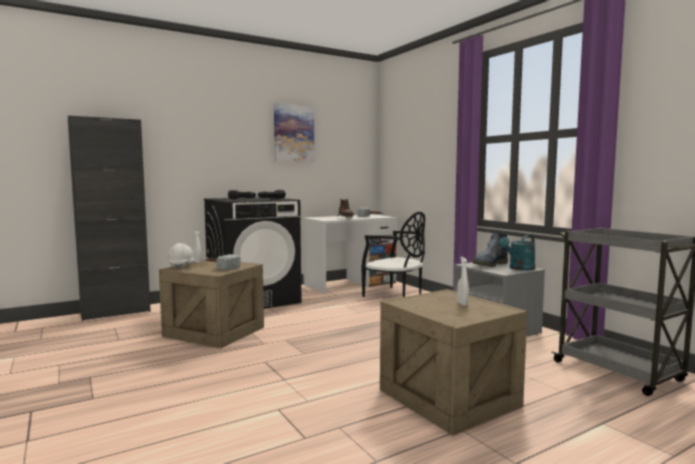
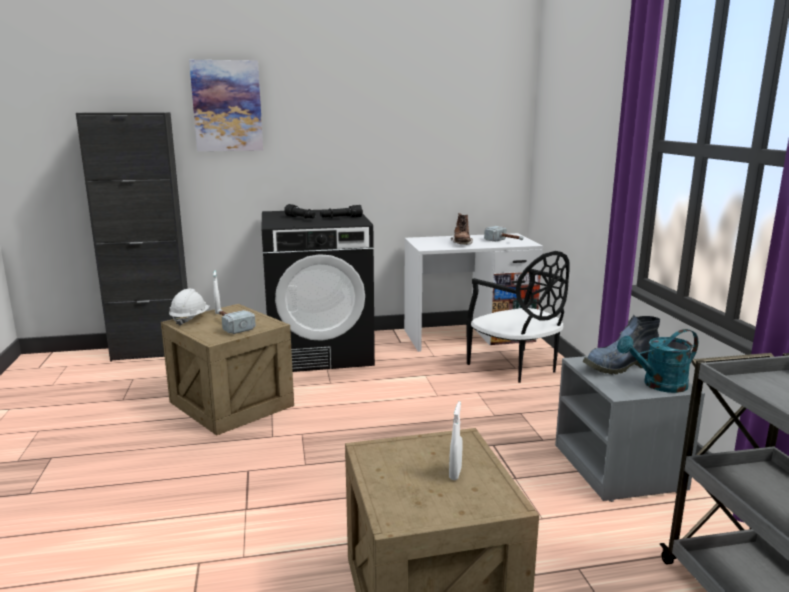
camera: 20 degrees right, 10 degrees up
picture [274,103,315,162] -> picture moved to [189,60,263,151]

